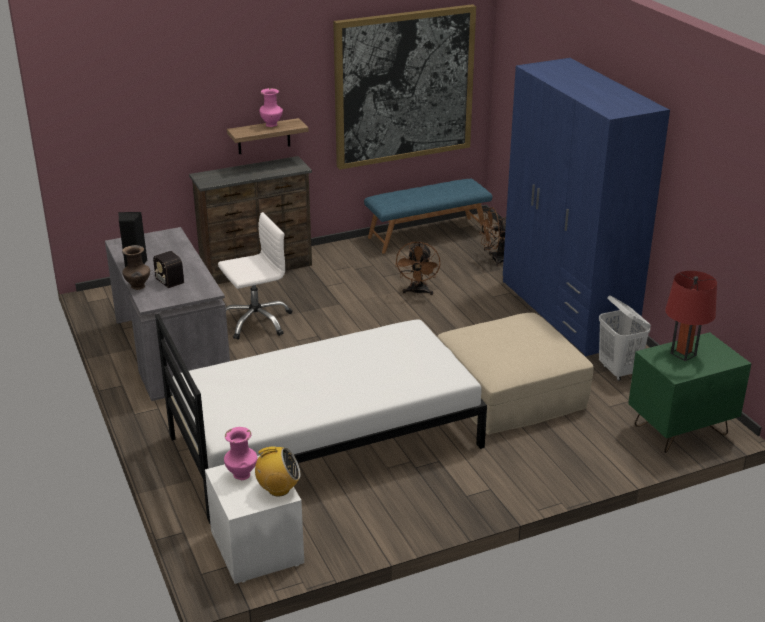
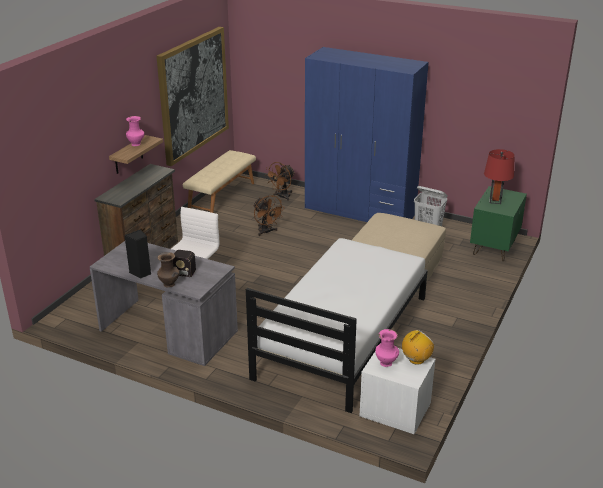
camera: 40 degrees left, 0 degrees up
blue bench [364,179,492,254] -> beige bench [183,150,256,213]

